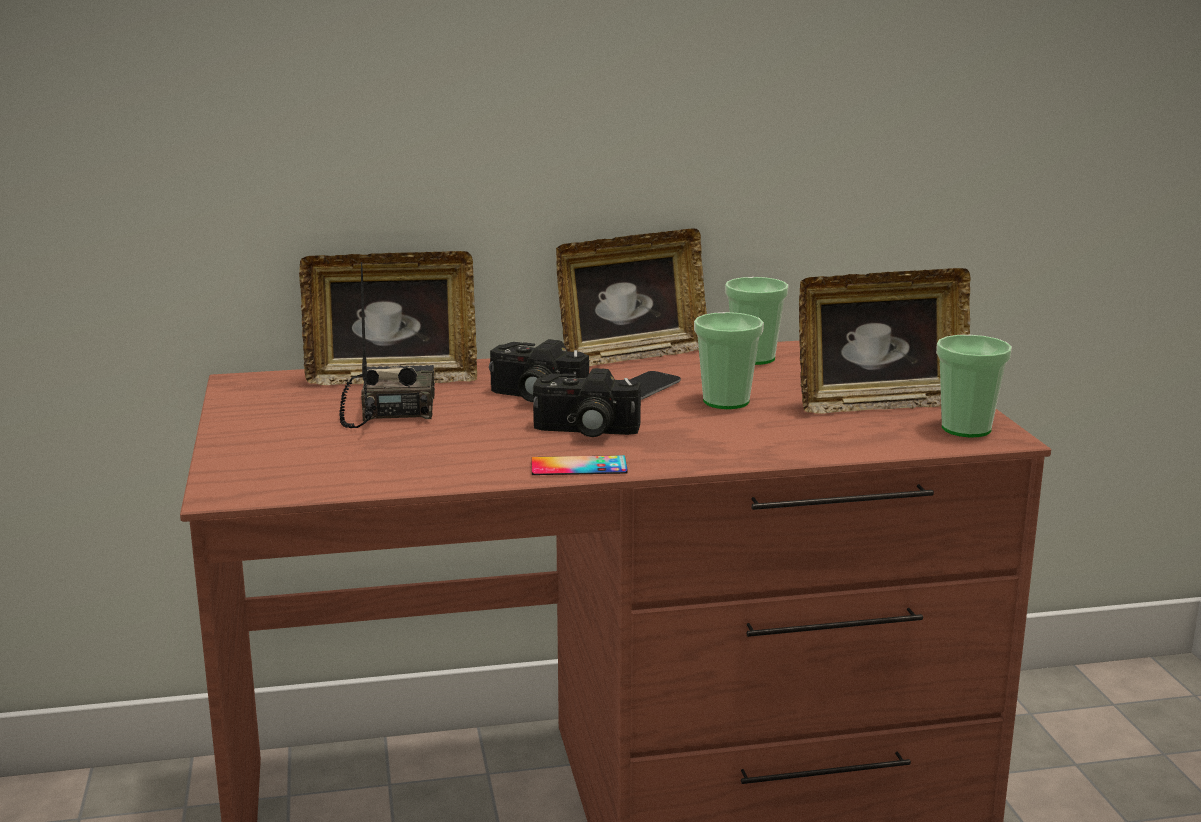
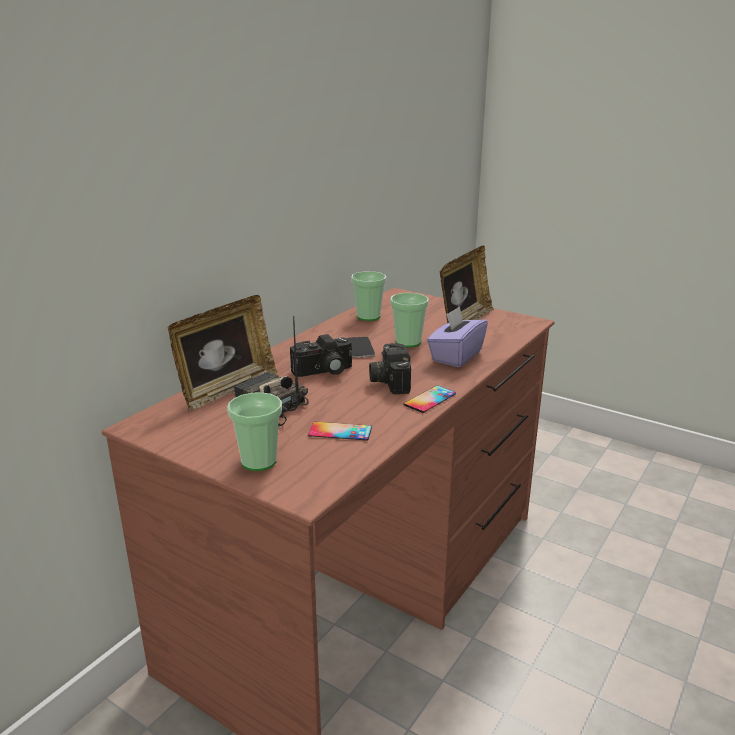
camera: 45 degrees left, 5 degrees up
camera [533,368,641,437] -> camera turned 120 degrees clockwise [369,343,411,394]
picture frame [556,229,707,366] -> none
cup [936,335,1012,437] -> cup moved to [227,392,282,471]
none -> phone [308,422,372,440]
none -> purple tissue box [427,306,488,367]

